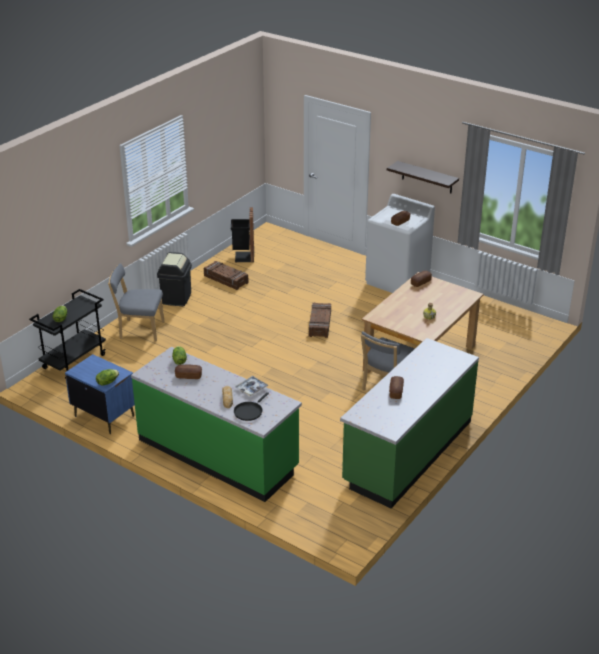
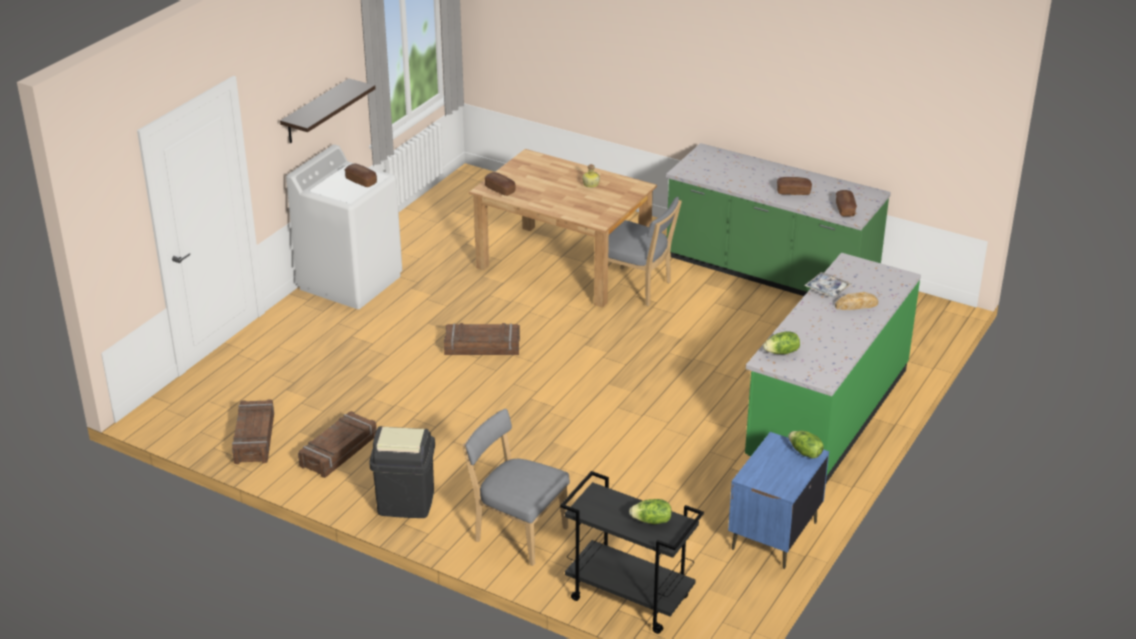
camera: 95 degrees left, 0 degrees up
grey chair [108,263,164,342] -> grey chair turned 120 degrees clockwise [462,409,570,566]
bread [175,365,202,379] -> bread moved to [836,190,857,217]
black trash can [231,207,254,262] -> crate [232,399,274,464]
black frying pan [234,392,269,421] -> none

